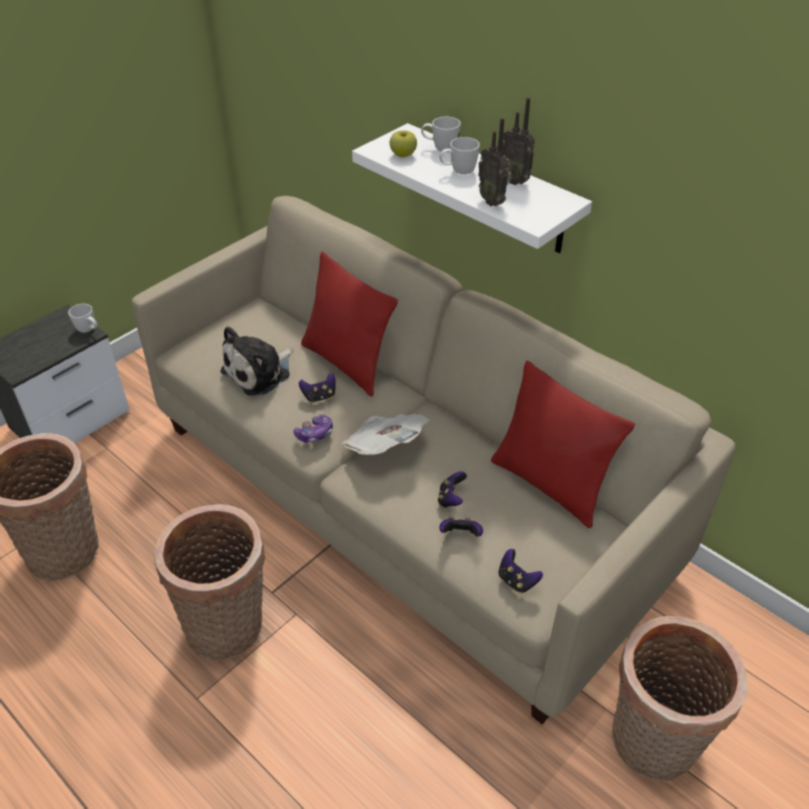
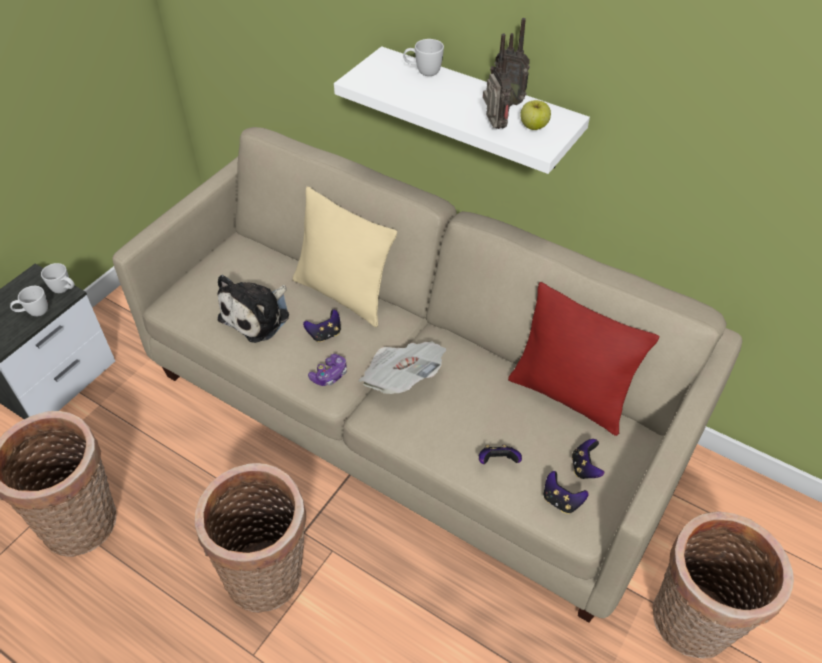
camera: 10 degrees left, 5 degrees up
red pillow [301,251,398,396] -> beige pillow [293,186,397,327]
apple [390,130,417,157] -> apple moved to [520,100,551,130]
game controller [438,471,467,508] -> game controller moved to [572,439,604,479]
white mug [439,137,480,174] -> white mug moved to [10,286,48,317]
radio [478,117,512,206] -> radio turned 150 degrees counterclockwise [483,34,511,129]

